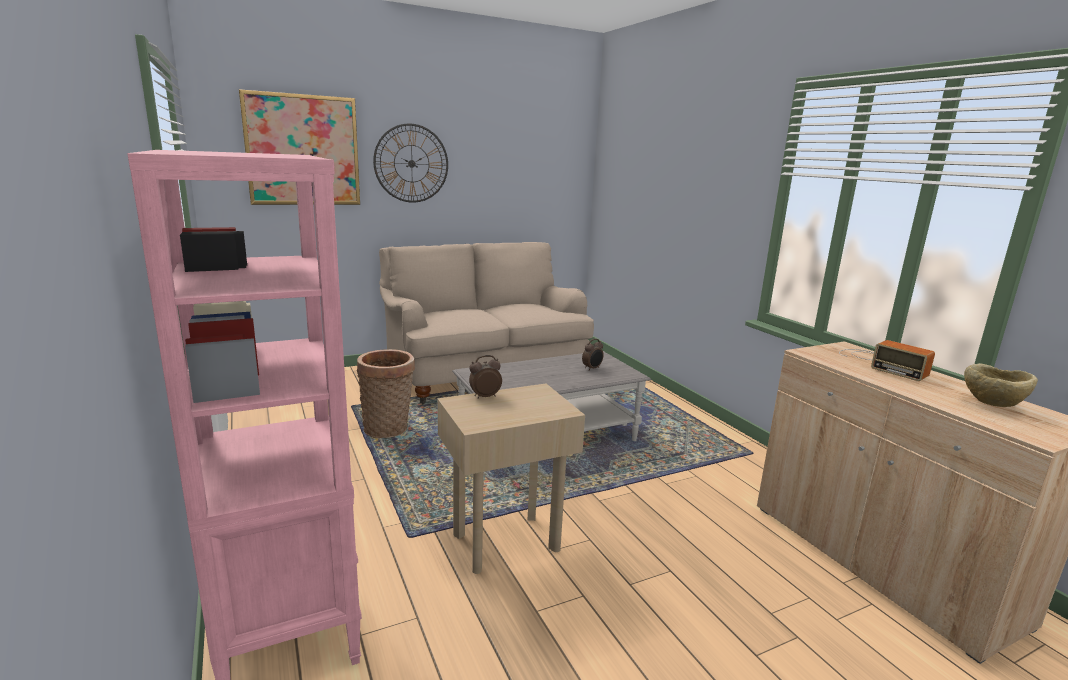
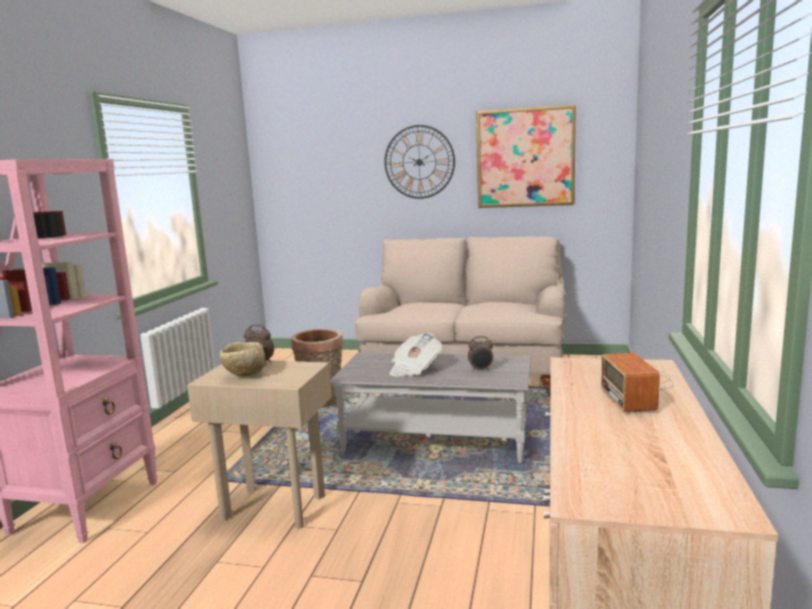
camera: 40 degrees right, 5 degrees down
picture [239,89,360,205] -> picture moved to [476,105,576,208]
beige bowl [964,363,1038,407] -> beige bowl moved to [220,342,265,377]
none -> newspaper [389,333,442,376]

